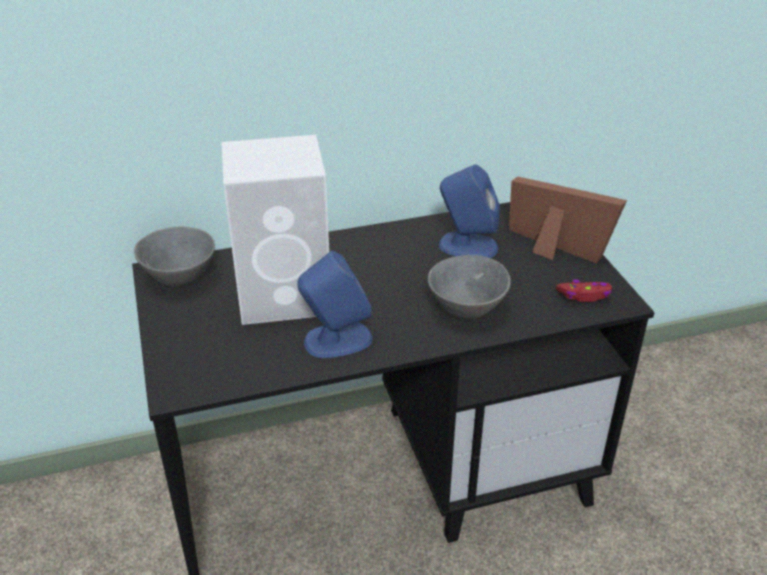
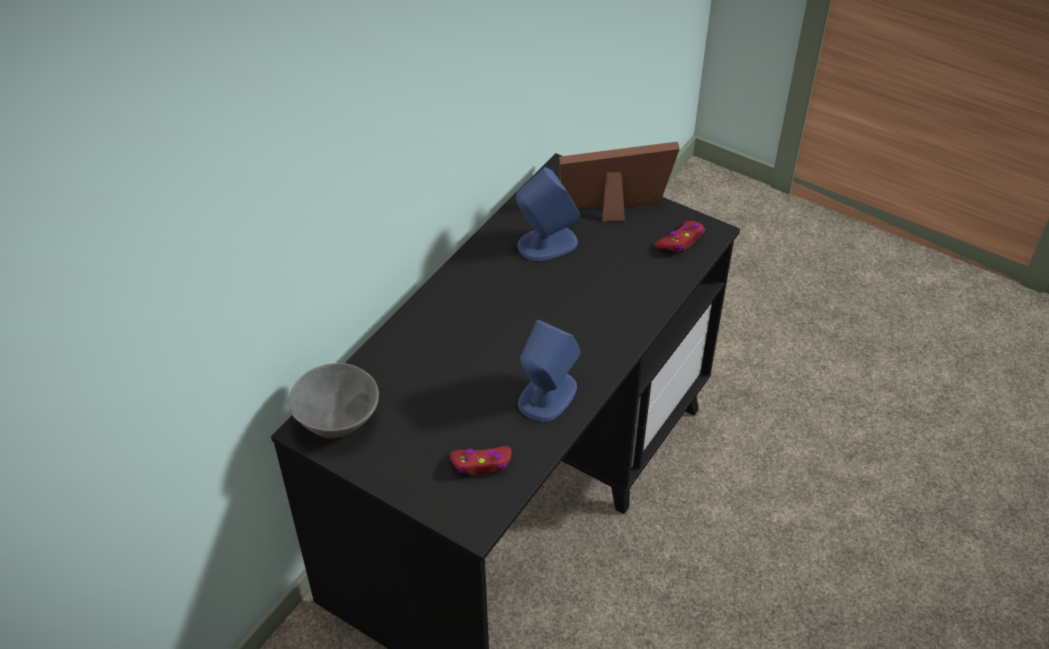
camera: 40 degrees left, 10 degrees up
white speaker [222,135,329,325] -> none
grey bowl [428,255,511,320] -> none
none -> red game controller [450,446,511,475]

